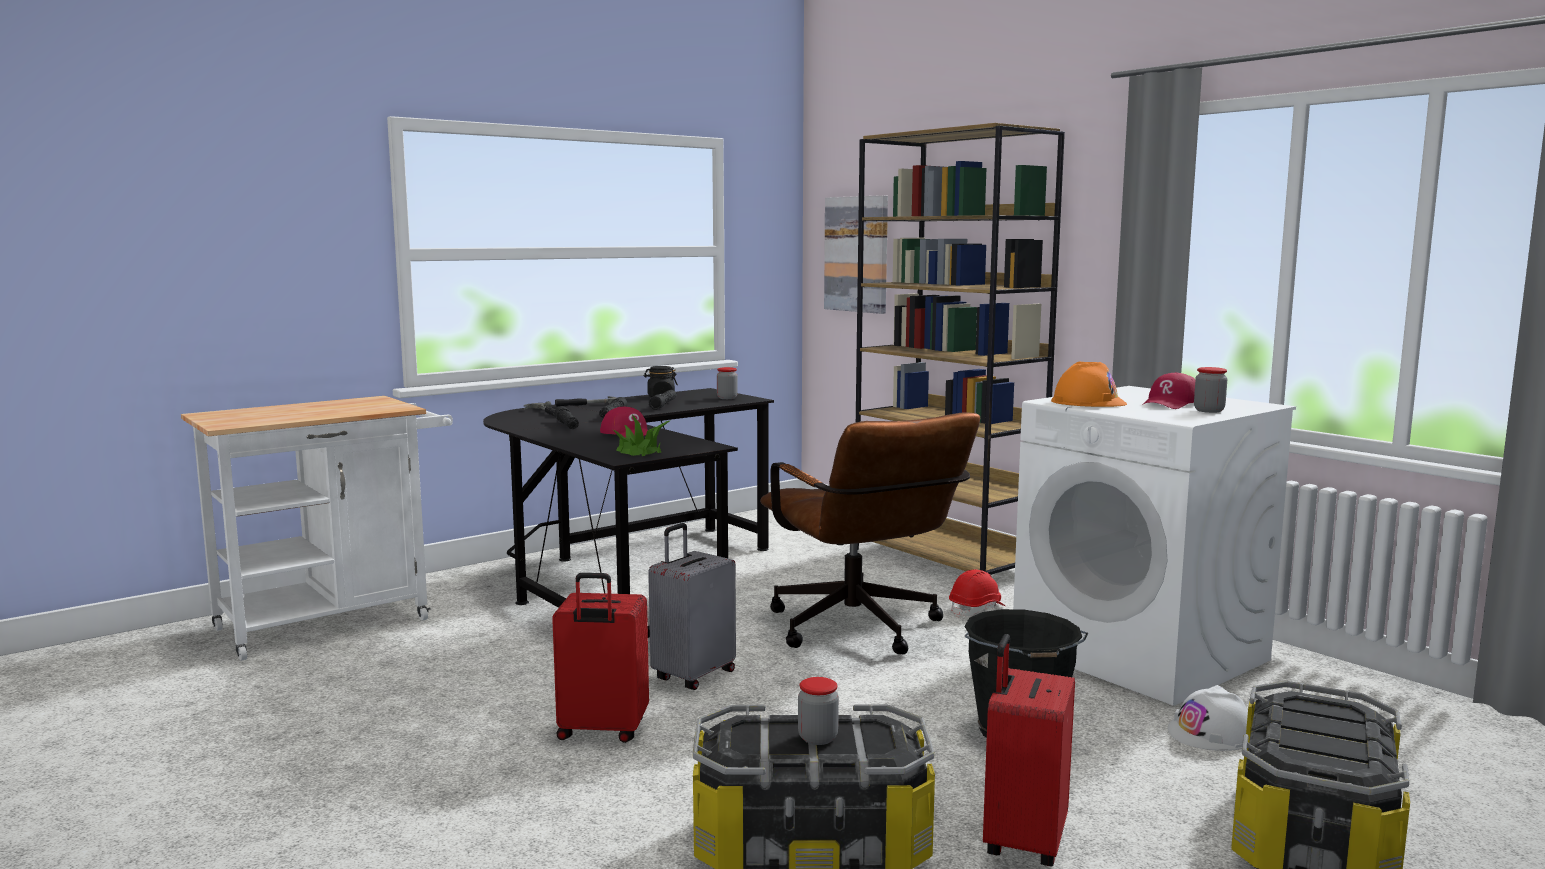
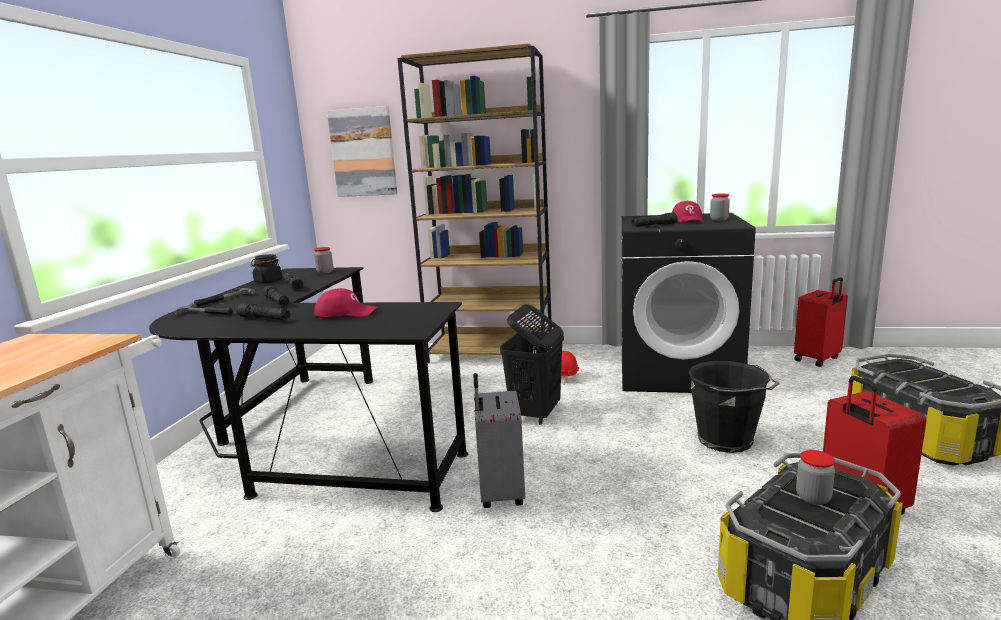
camera: 40 degrees left, 5 degrees up
red suitcase [552,573,649,743] -> red suitcase moved to [794,277,848,367]
potted plant [613,414,671,456] -> none
brown office chair [760,412,980,654] -> black laundry basket [500,304,564,425]
white washing machine [1013,386,1296,706] -> black washing machine [622,213,756,393]
orange hard hat [1051,362,1127,407] -> black flashlight [631,212,677,227]
white hard hat [1168,685,1248,751] -> none

